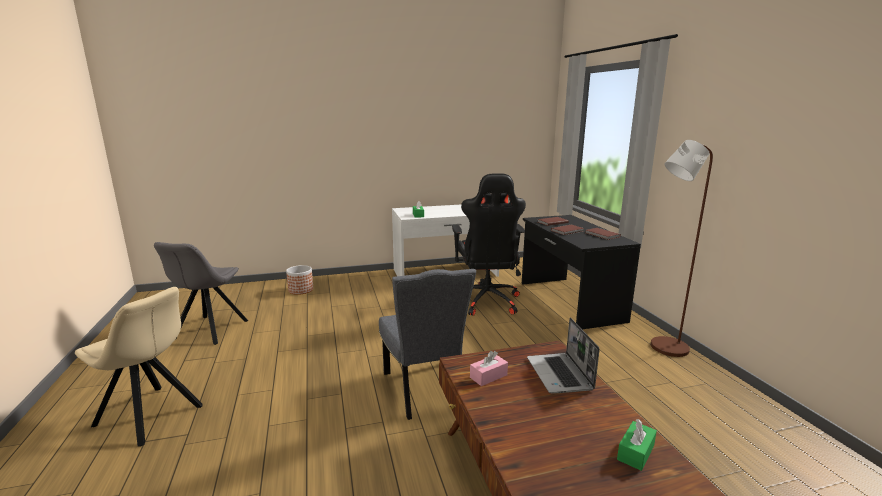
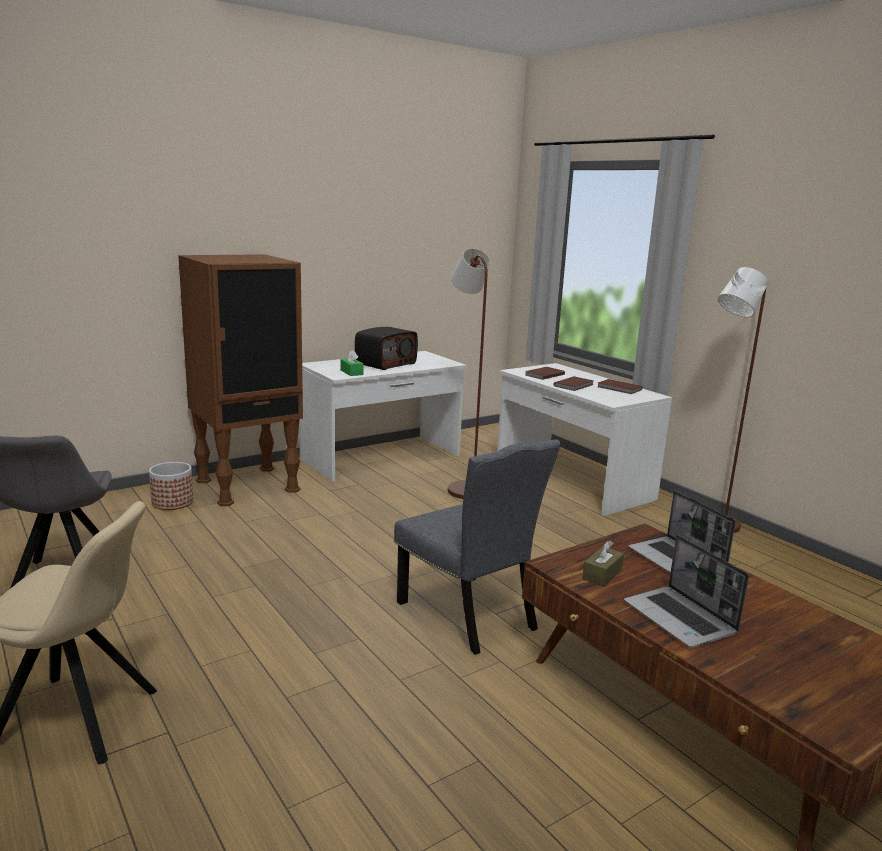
camera: 20 degrees left, 0 degrees up
black office chair [452,173,526,316] -> brown floor lamp [448,248,490,499]
pink tissue box [470,351,508,386] -> brown tissue box [582,541,624,587]
black desk [522,215,641,329] -> white desk [497,363,672,516]
green tissue box [617,419,657,471] -> none
none -> brown cabinet [178,254,303,506]
none -> radio [355,327,418,370]
none -> laptop [624,535,749,648]

